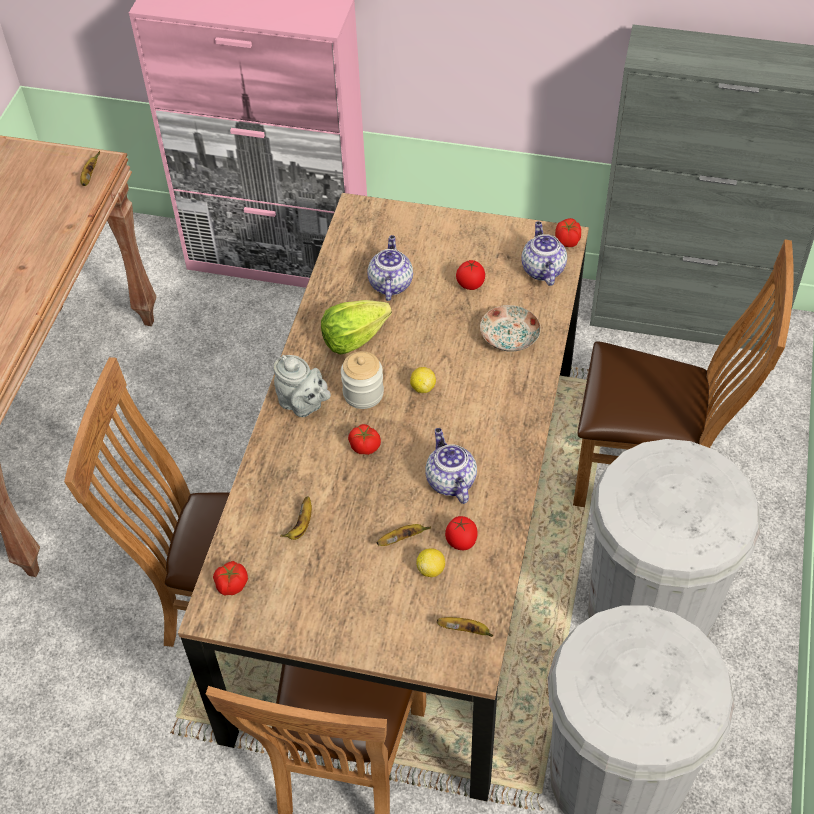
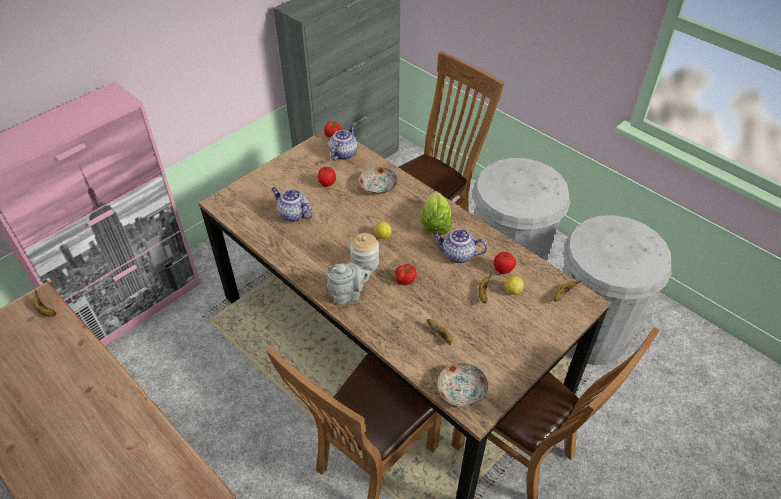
camera: 60 degrees left, 5 degrees down
tomato [213,561,248,596] -> plate [438,363,488,407]
lettuce [321,300,392,355] -> lettuce moved to [421,191,452,235]
teapot [521,221,567,286] -> teapot turned 90 degrees clockwise [329,124,358,160]

